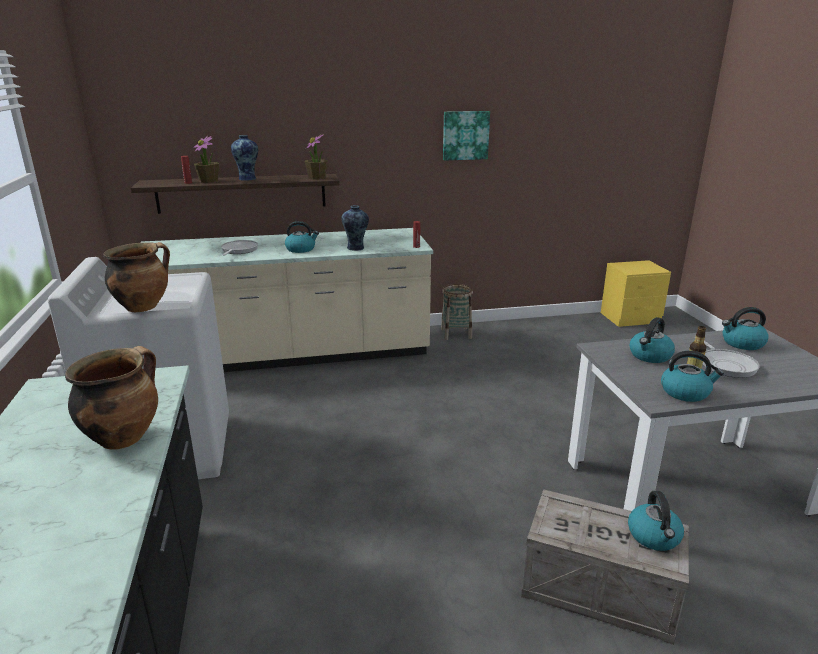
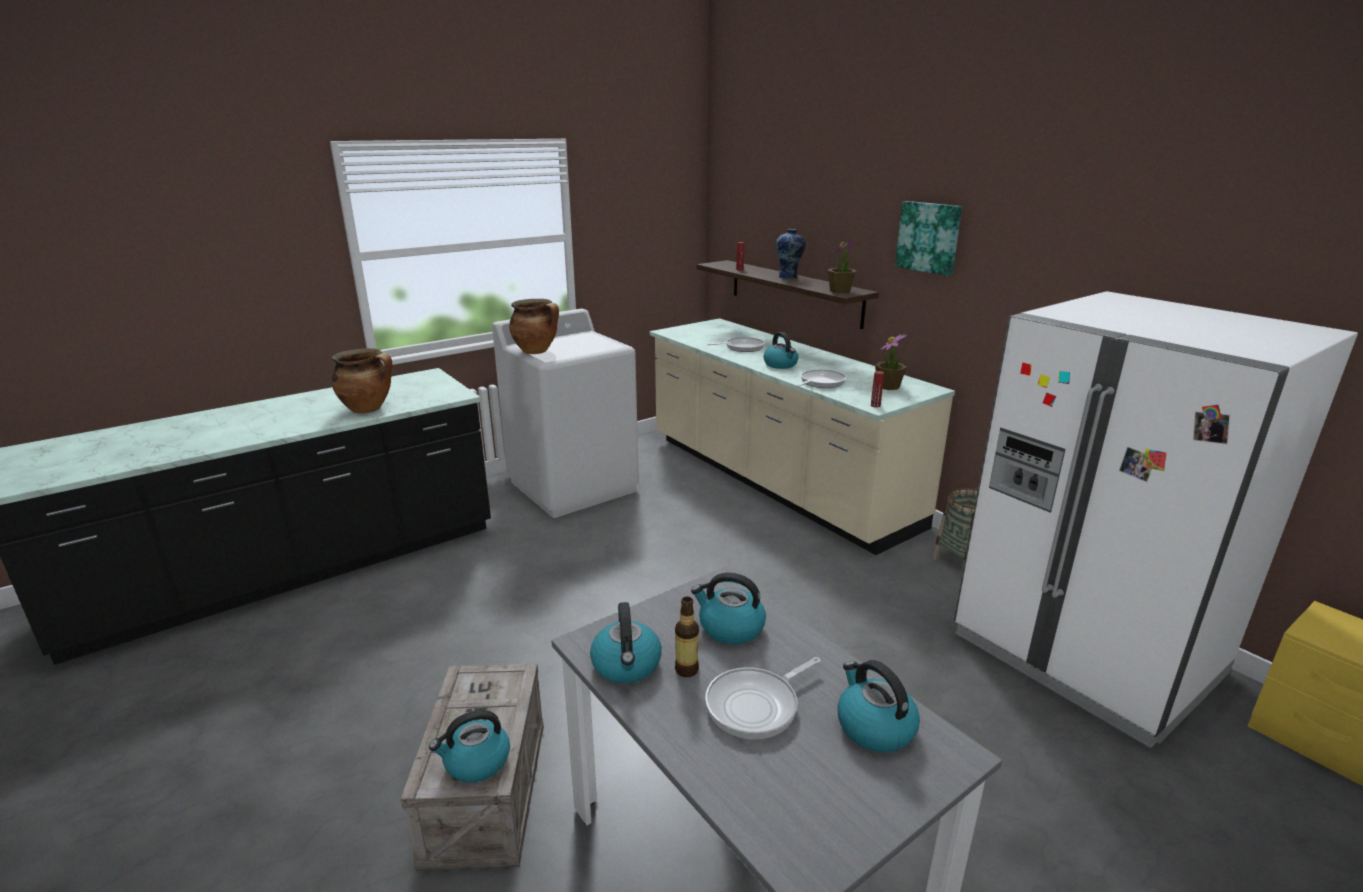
camera: 65 degrees right, 0 degrees up
potted plant [193,136,219,183] -> potted plant moved to [875,333,907,390]
vase [341,205,369,251] -> frying pan [795,369,846,388]
picture [443,111,490,161] -> picture moved to [895,201,962,276]
none -> white fridge [954,291,1358,748]

